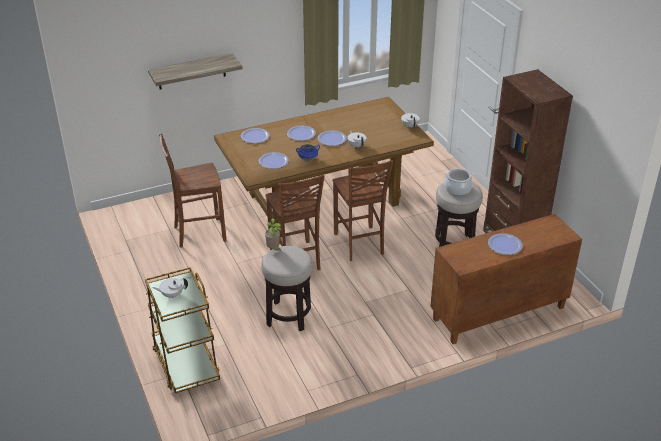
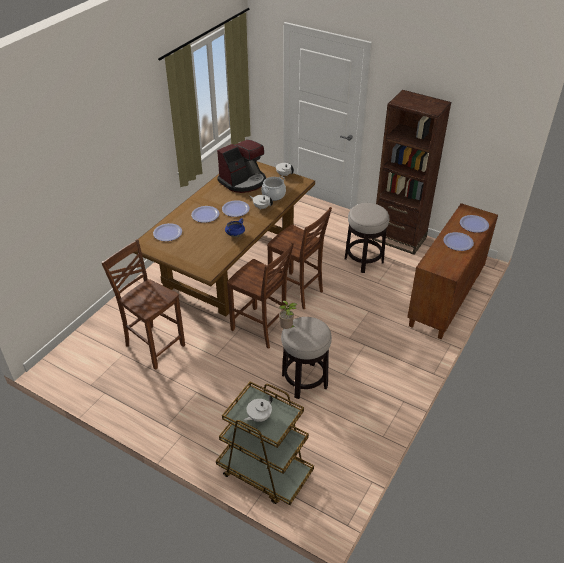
camera: 35 degrees left, 5 degrees up
shelf [148,53,243,90] -> none
brown chair [159,133,227,248] -> brown chair turned 90 degrees clockwise [101,239,185,370]
plate [259,152,289,169] -> plate moved to [460,215,489,233]
cooking pot [444,168,475,196] -> cooking pot moved to [261,176,286,201]
none -> coffee machine [217,139,266,193]

